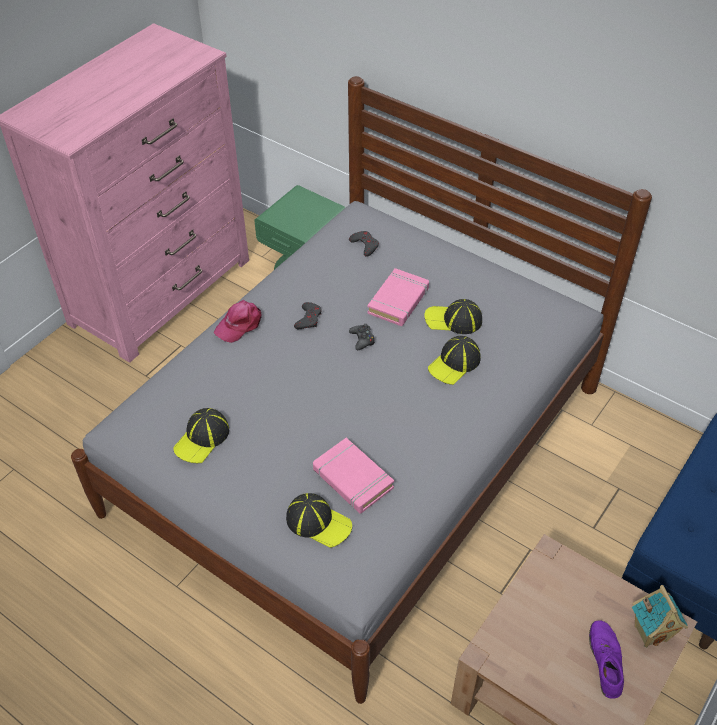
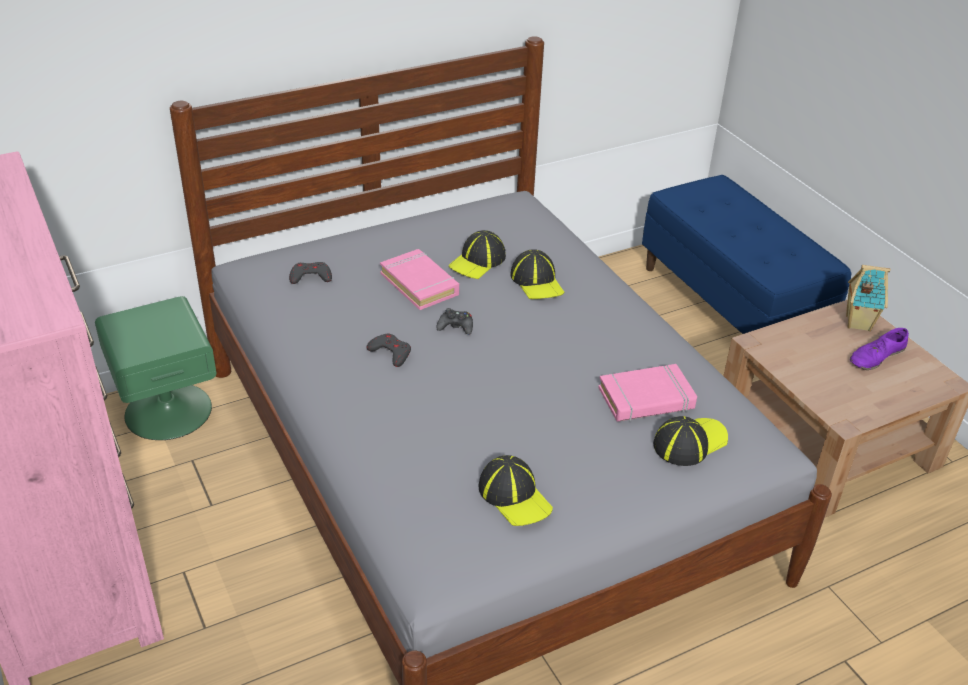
camera: 65 degrees left, 10 degrees down
pink cap [214,300,262,343] -> none
purple shoe [589,620,624,699] -> purple shoe turned 60 degrees counterclockwise [850,328,909,370]

